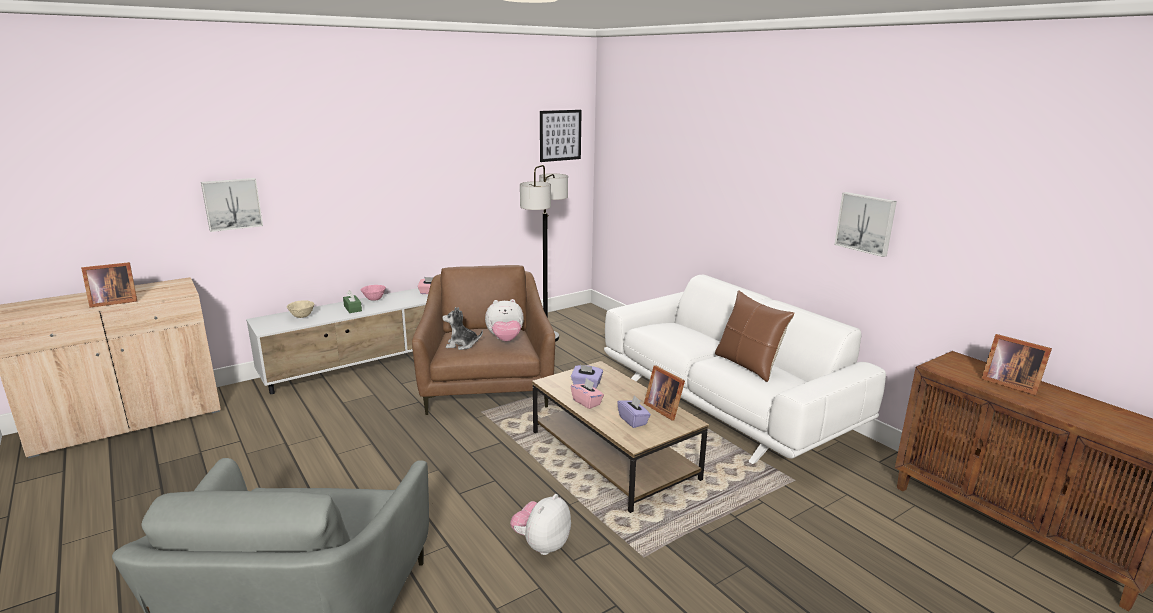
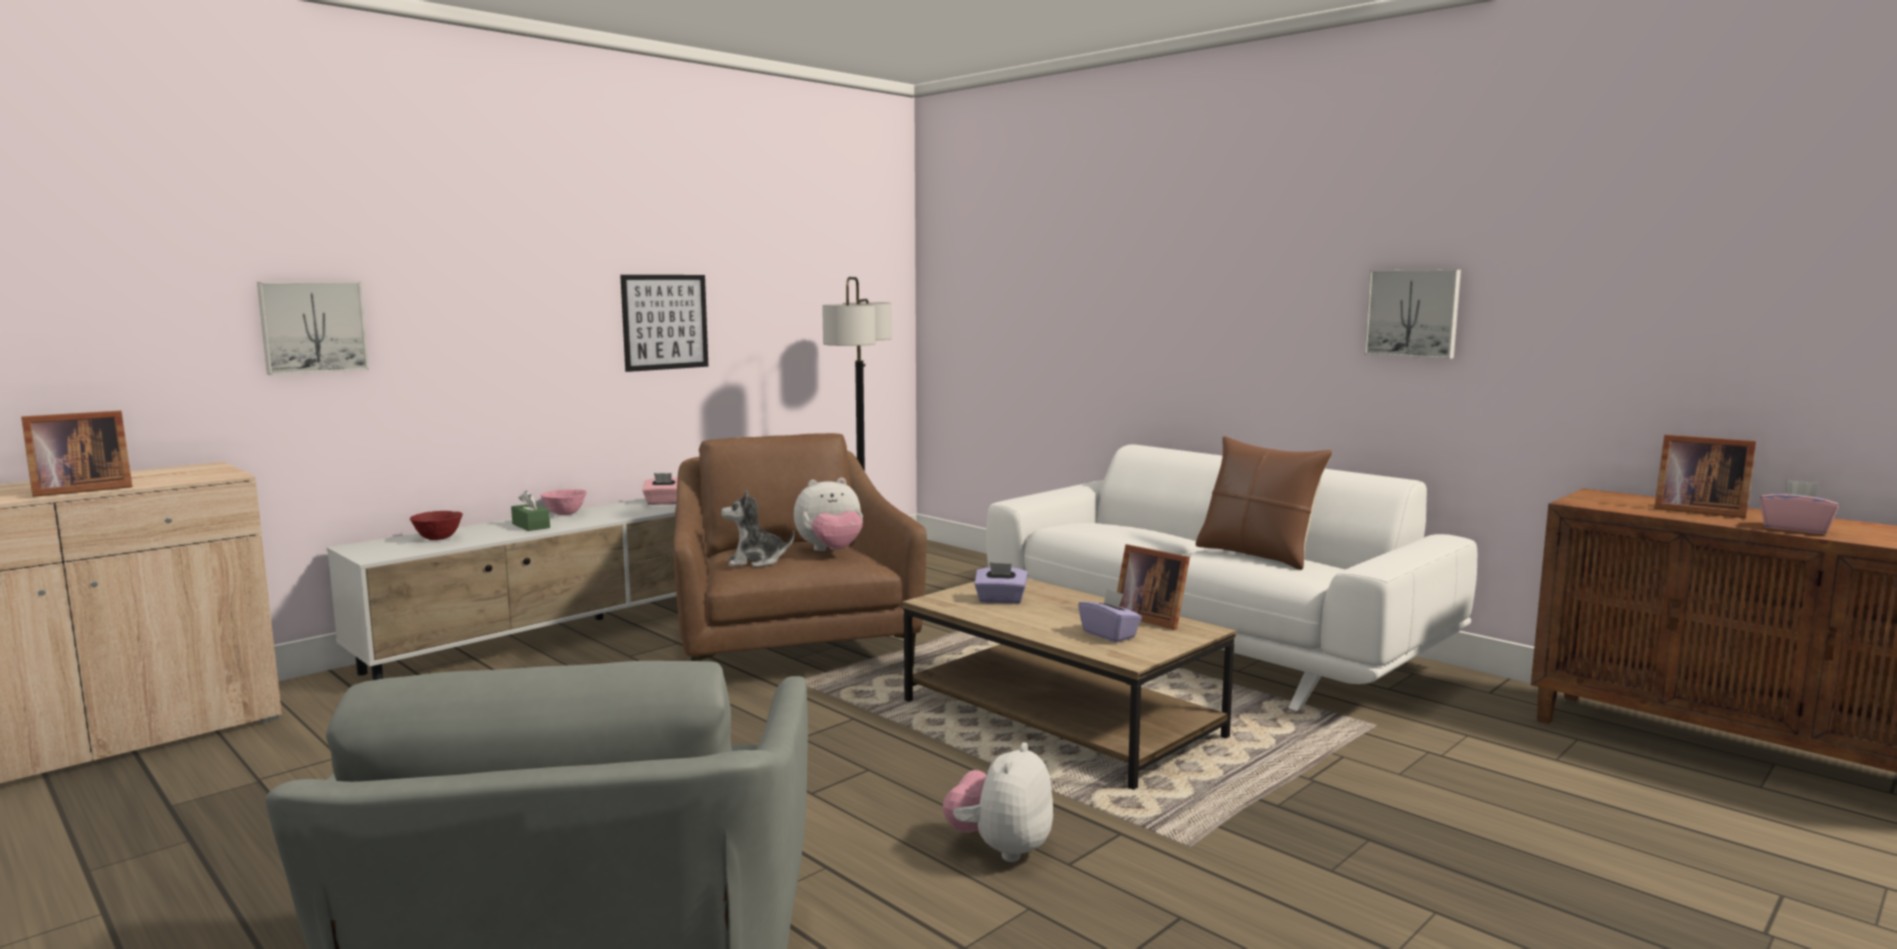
camera: 10 degrees left, 10 degrees down
beige bowl [287,300,314,318] -> red bowl [410,511,463,540]
picture [540,110,582,162] -> picture moved to [620,275,708,372]
pink tissue box [571,378,604,409] -> pink tissue box moved to [1760,480,1839,534]

